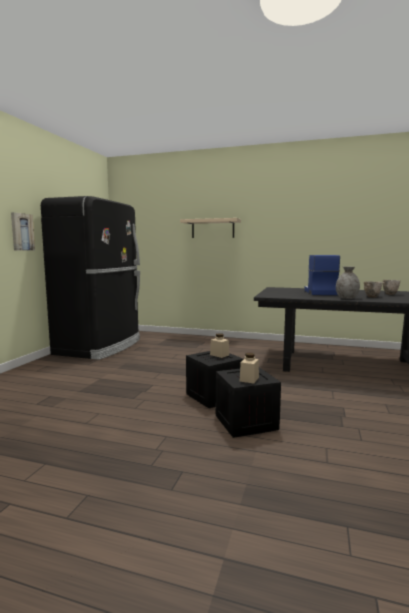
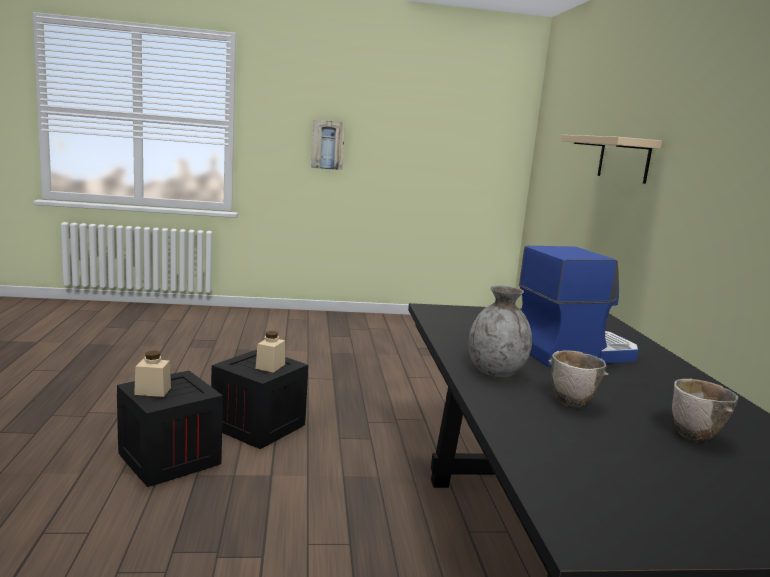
camera: 65 degrees right, 5 degrees up
black fridge [41,196,140,360] -> none

